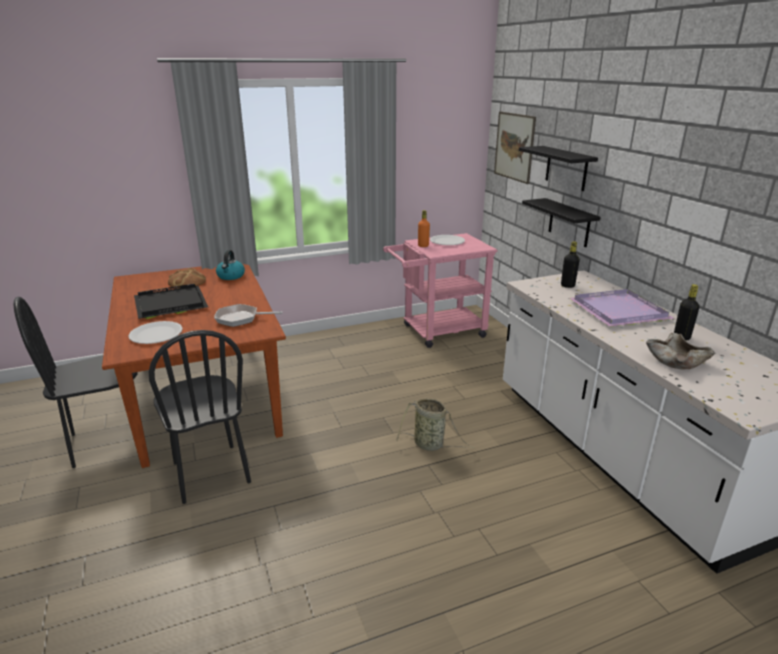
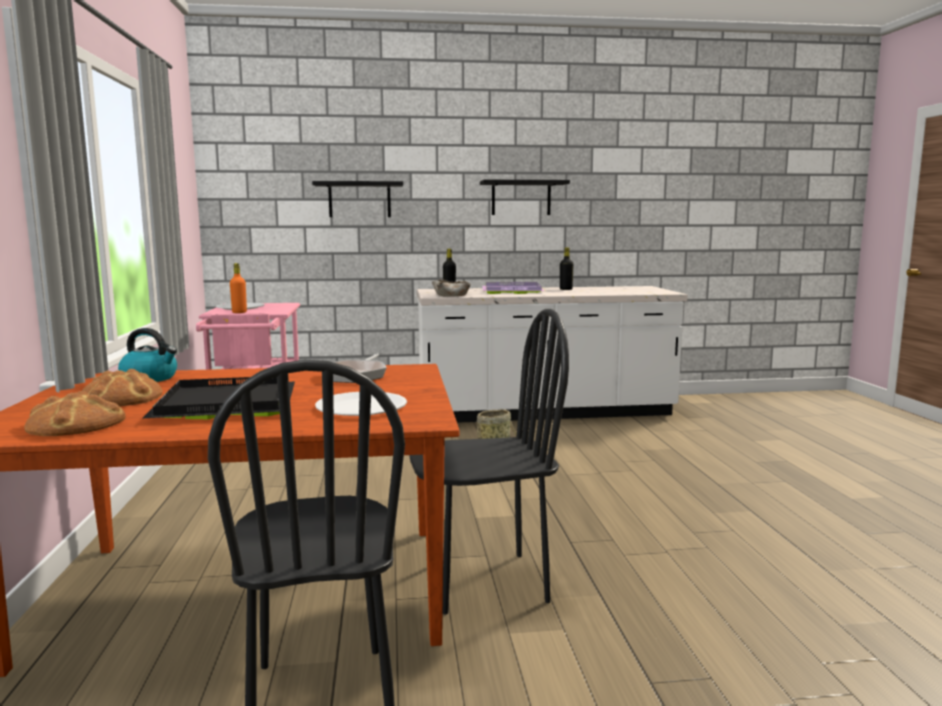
camera: 75 degrees left, 15 degrees down
picture [494,112,536,184] -> none
black shelf [522,198,601,247] -> black shelf moved to [480,180,570,215]
beige bowl [646,333,715,370] -> beige bowl moved to [432,279,470,297]
none -> bread [24,391,126,436]

